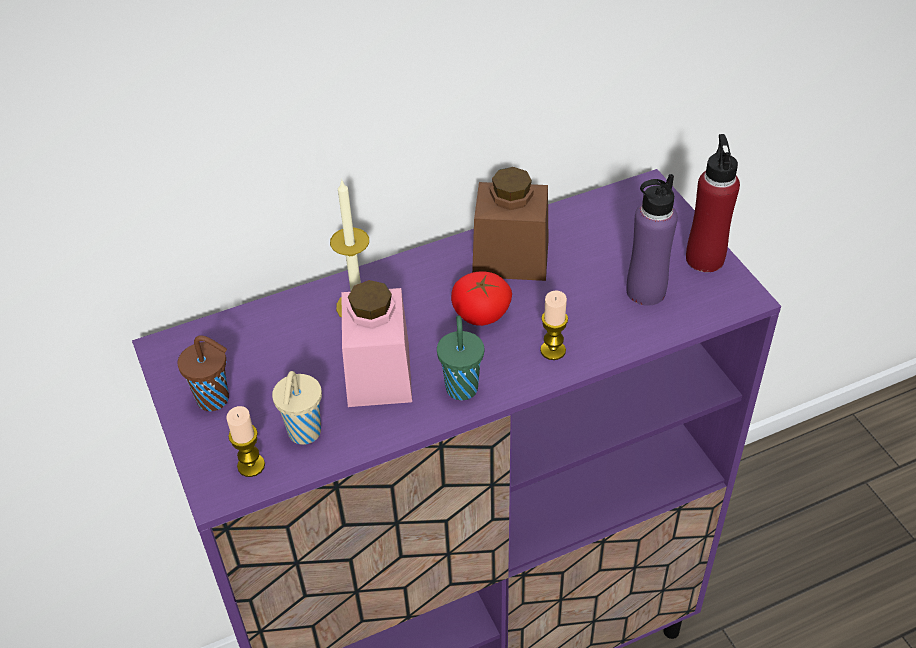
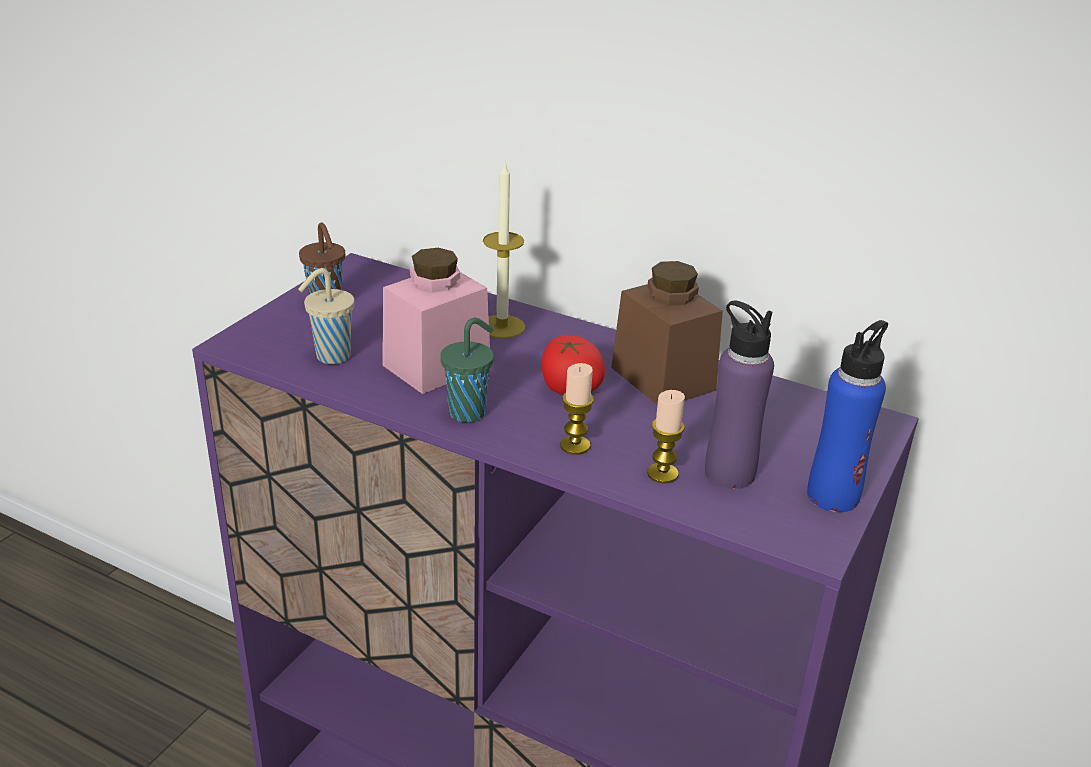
camera: 50 degrees right, 15 degrees down
candle [226,406,265,477] -> candle moved to [647,390,685,484]
red bottle [686,134,740,272] -> blue bottle [807,320,888,512]

